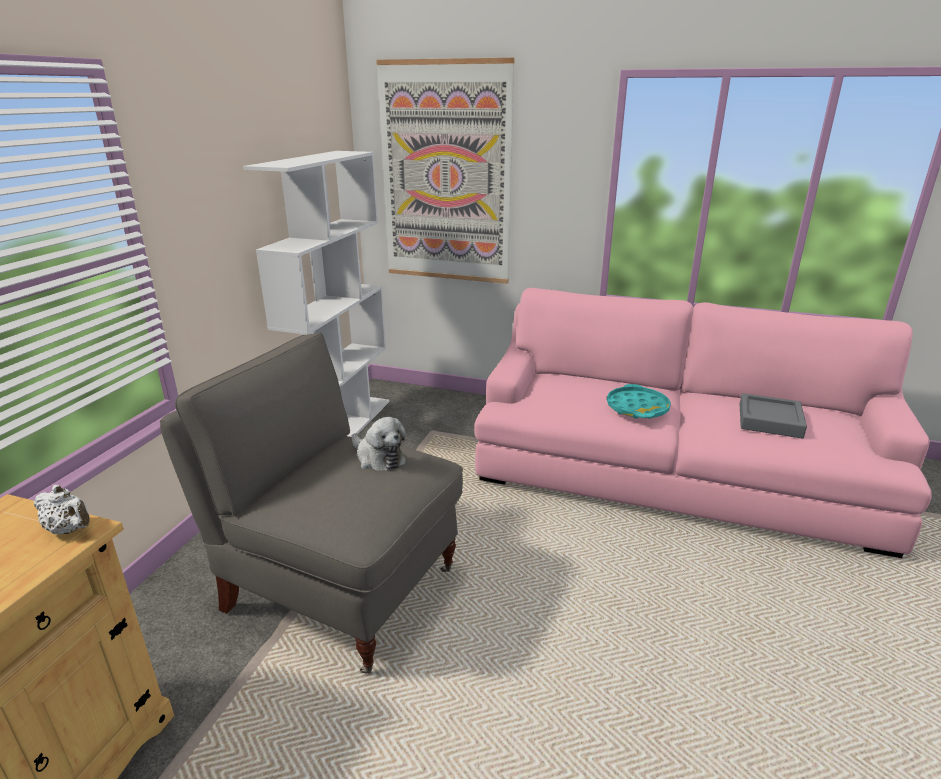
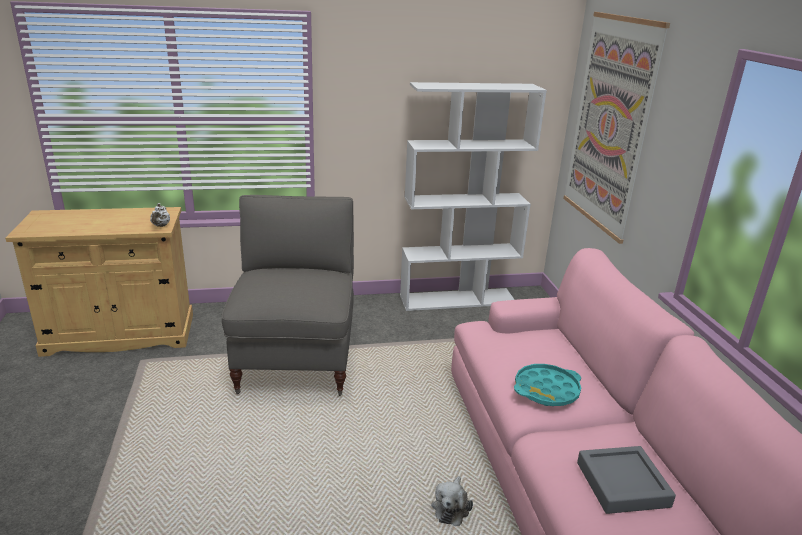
camera: 60 degrees right, 0 degrees up
plush toy [352,417,406,471] -> plush toy moved to [431,476,473,526]

